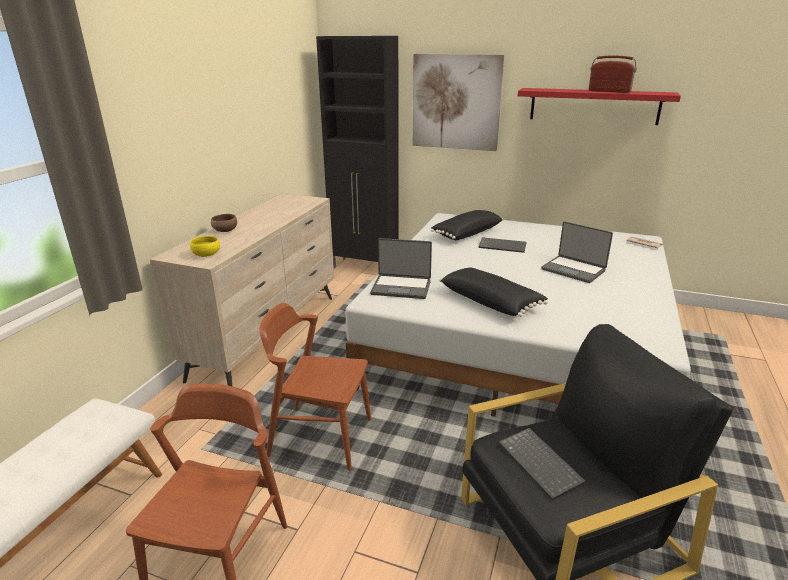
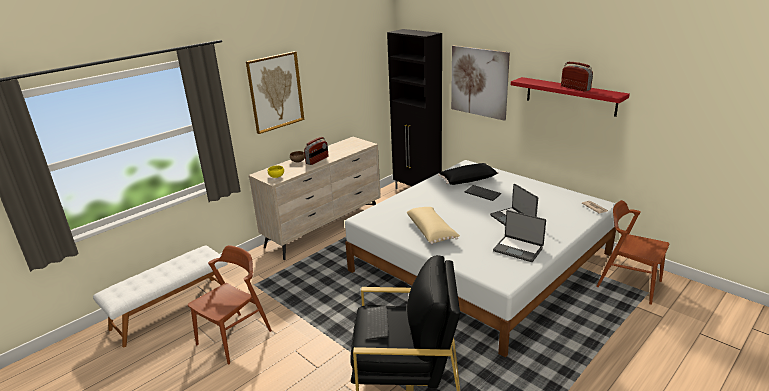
camera: 25 degrees right, 0 degrees up
brown chair [259,302,371,471] -> brown chair moved to [596,200,669,305]
laptop [370,238,432,299] -> laptop moved to [493,210,546,262]
black pillow [439,267,548,317] -> beige pillow [407,207,460,244]
none -> picture [246,51,304,134]
none -> radio [304,137,328,165]

